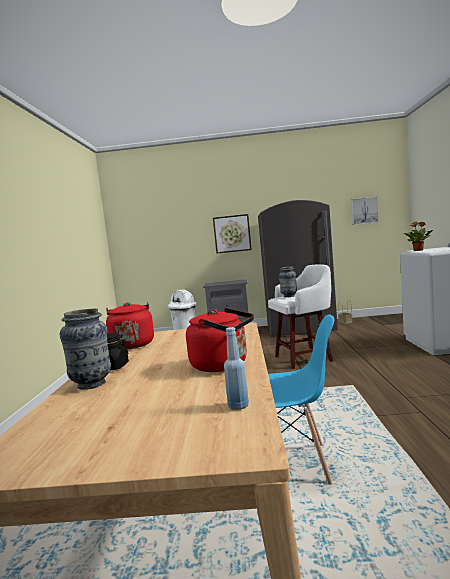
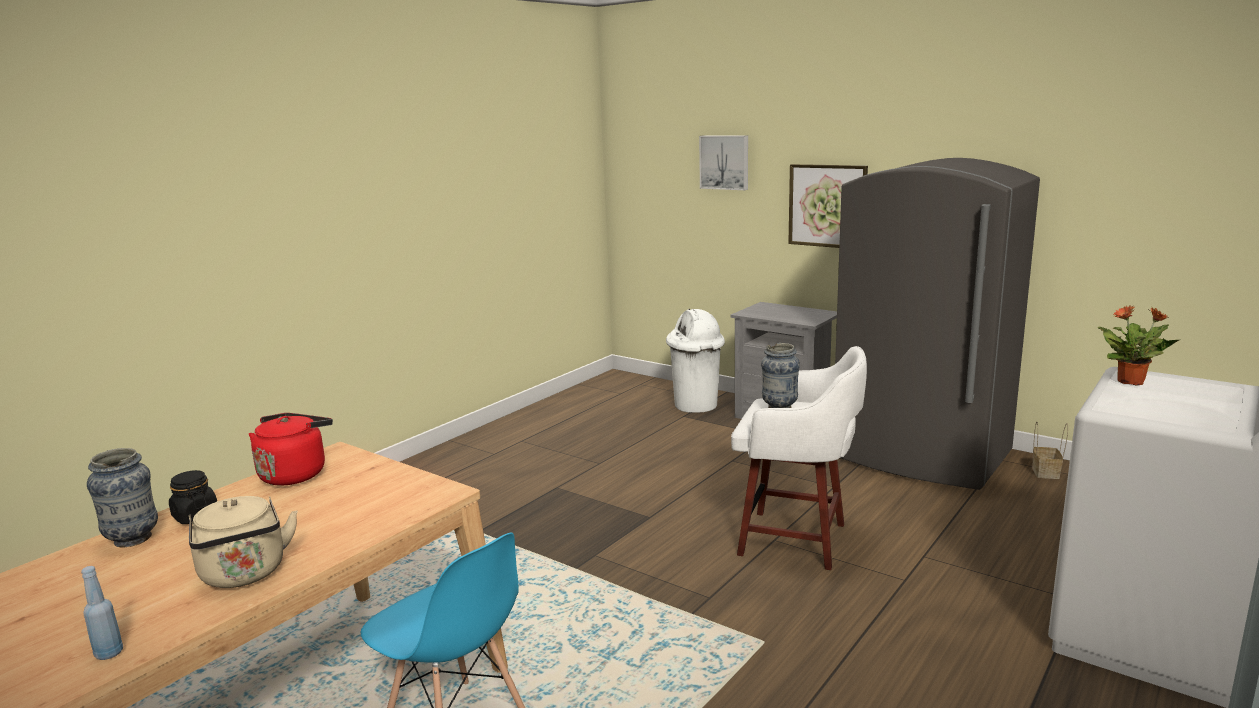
camera: 35 degrees right, 10 degrees up
red kettle [186,308,254,372] -> beige kettle [189,496,298,588]
picture [351,197,379,225] -> picture moved to [699,135,748,190]

